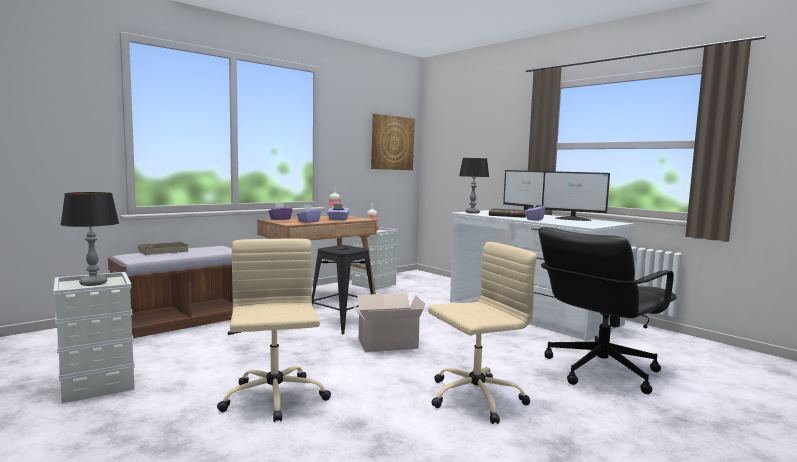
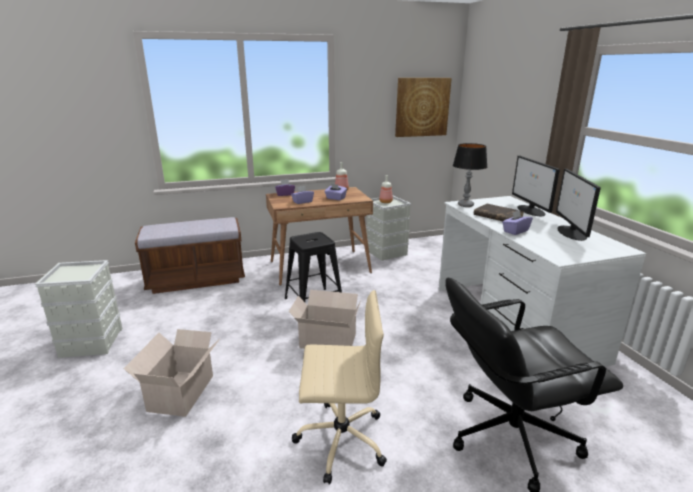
camera: 25 degrees right, 15 degrees up
table lamp [60,192,119,286] -> none
brown book [138,242,189,255] -> none
beige office chair [217,239,331,422] -> cardboard box [124,329,220,417]
monitor [542,171,610,221] -> monitor turned 45 degrees clockwise [556,169,601,241]

